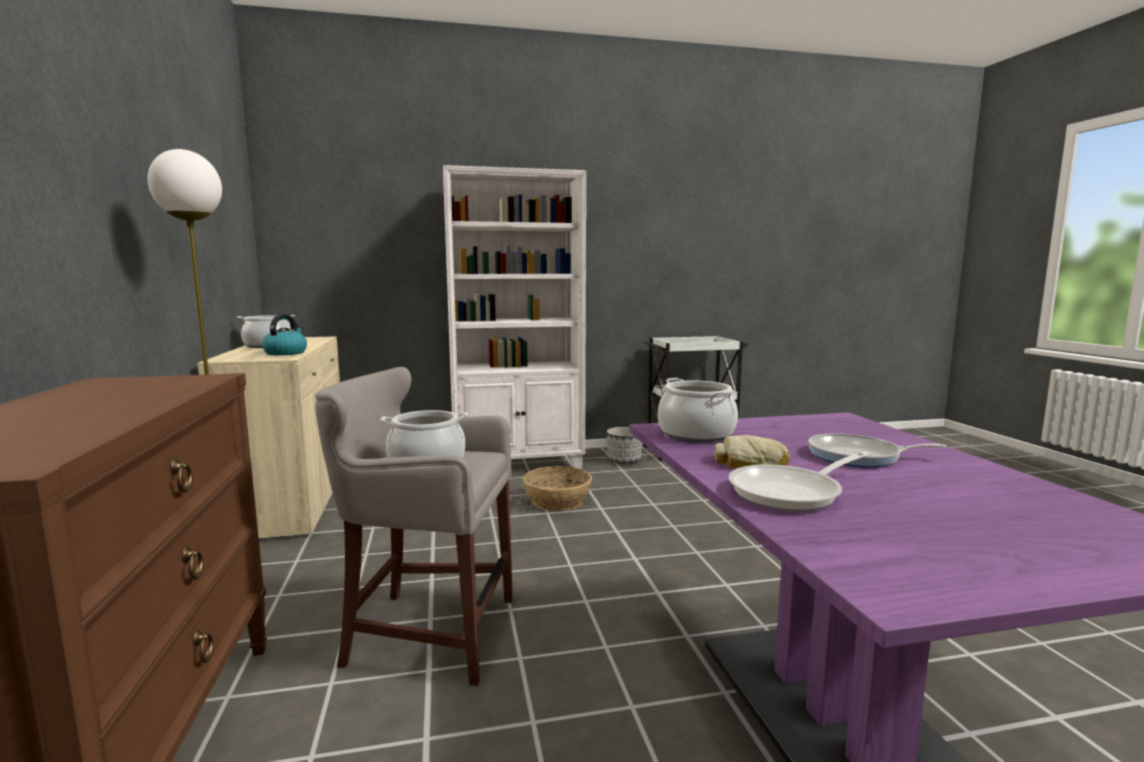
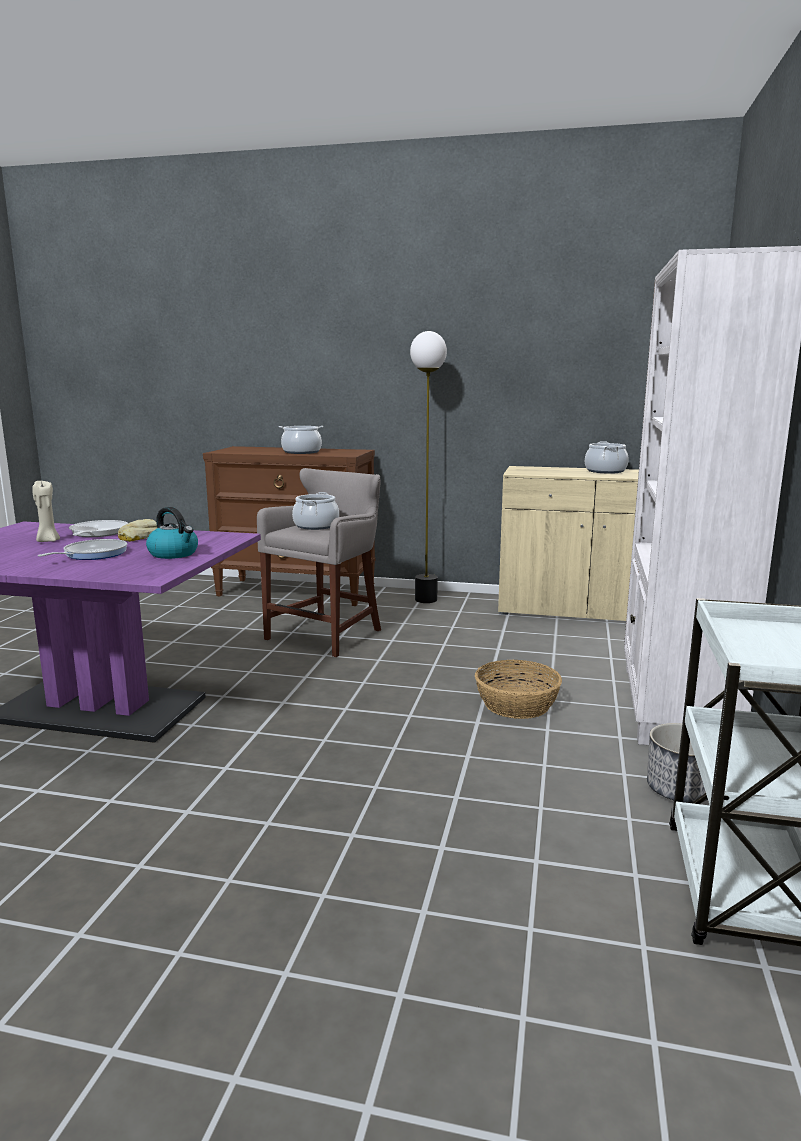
camera: 115 degrees right, 5 degrees up
kettle [262,314,307,355] -> kettle moved to [146,507,198,559]
cooking pot [658,378,738,442] -> cooking pot moved to [279,426,323,454]
none -> beige candle [32,481,60,542]

